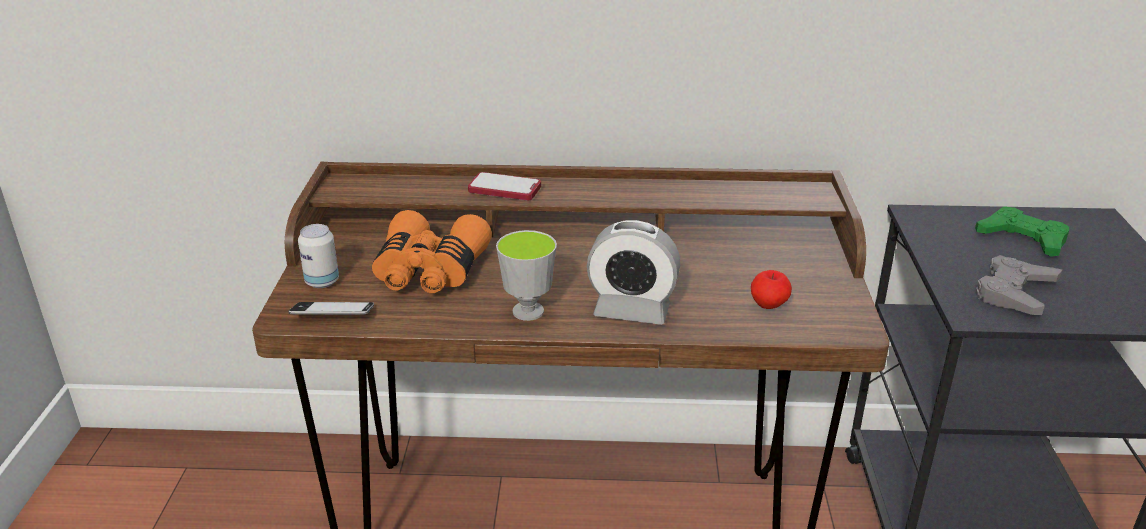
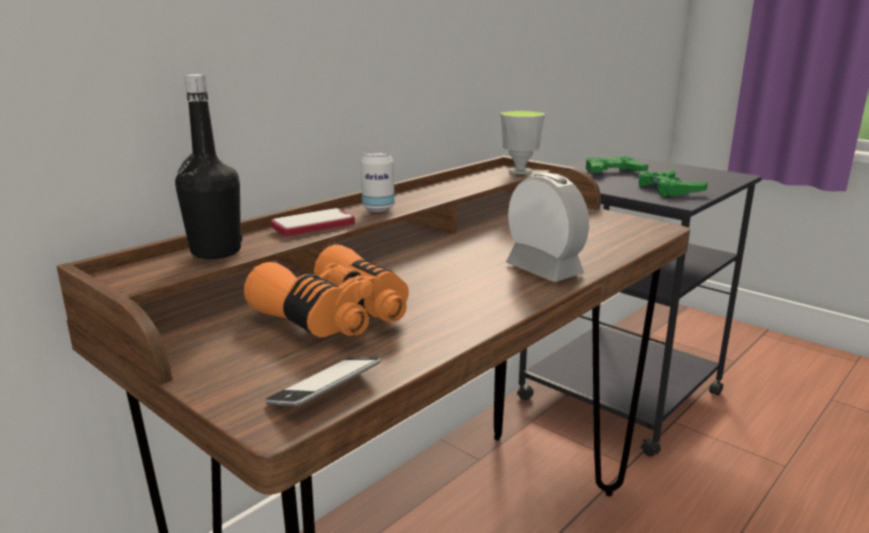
camera: 50 degrees left, 10 degrees down
can [298,224,339,288] -> can moved to [360,150,395,212]
cup [496,230,557,321] -> cup moved to [500,111,545,174]
alarm clock [587,220,680,325] -> alarm clock turned 90 degrees counterclockwise [506,173,589,282]
apple [751,270,792,309] -> none
grey game controller [976,255,1062,315] -> green game controller [638,170,708,196]
none -> black bottle [175,74,242,259]

